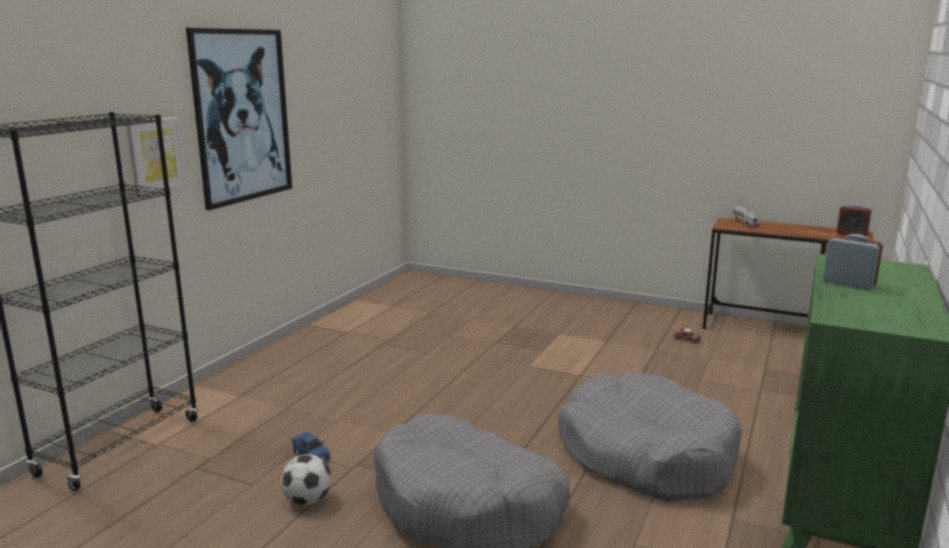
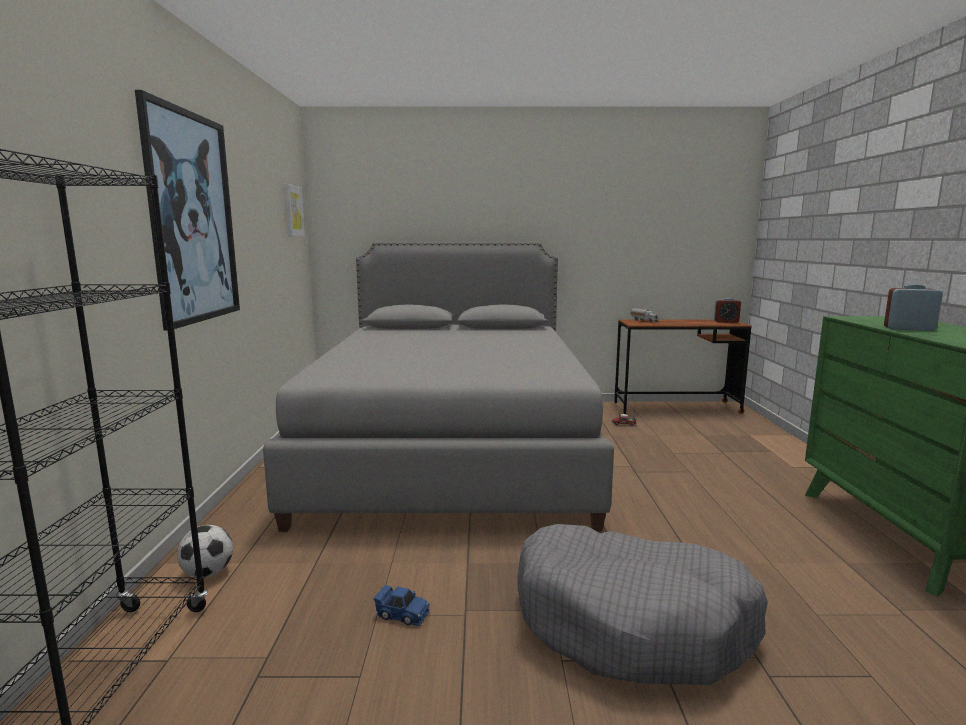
camera: 25 degrees left, 5 degrees down
picture [127,117,187,195] -> picture moved to [284,184,305,237]
football [281,454,331,505] -> football moved to [177,525,233,578]
grey dog bed [558,373,742,501] -> none
none -> grey bed [263,242,614,532]

